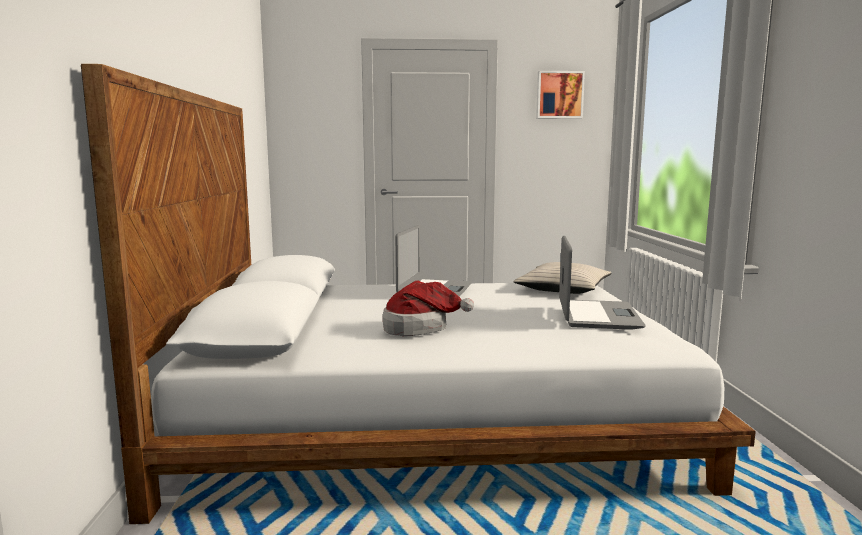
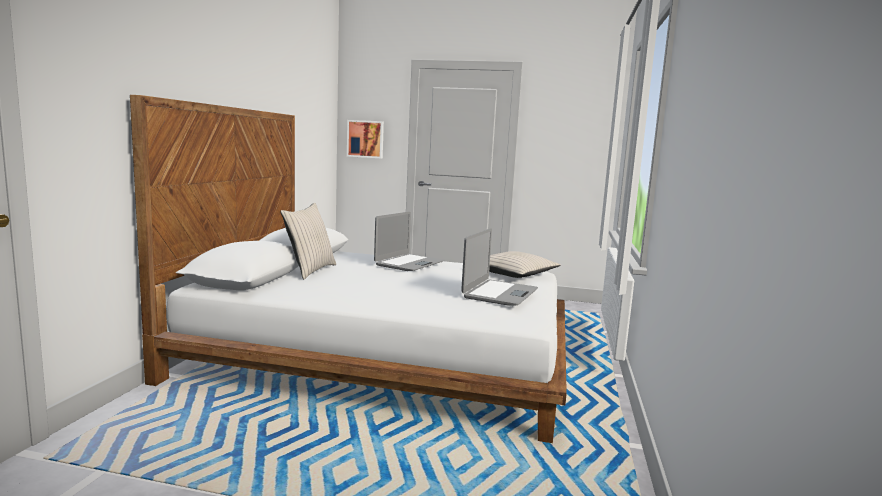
camera: 15 degrees right, 0 degrees up
hat [383,280,474,336] -> none
picture [536,71,585,119] -> picture moved to [347,120,384,158]
none -> beige pillow [280,203,336,279]

